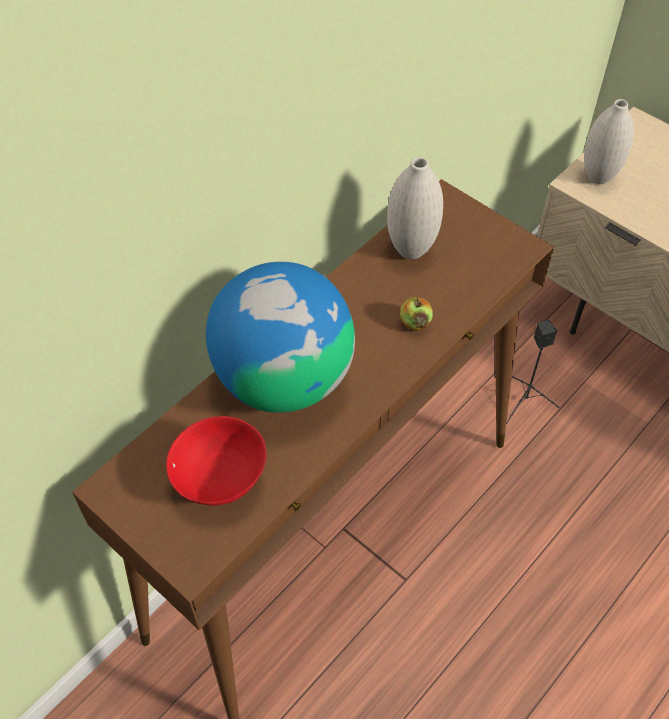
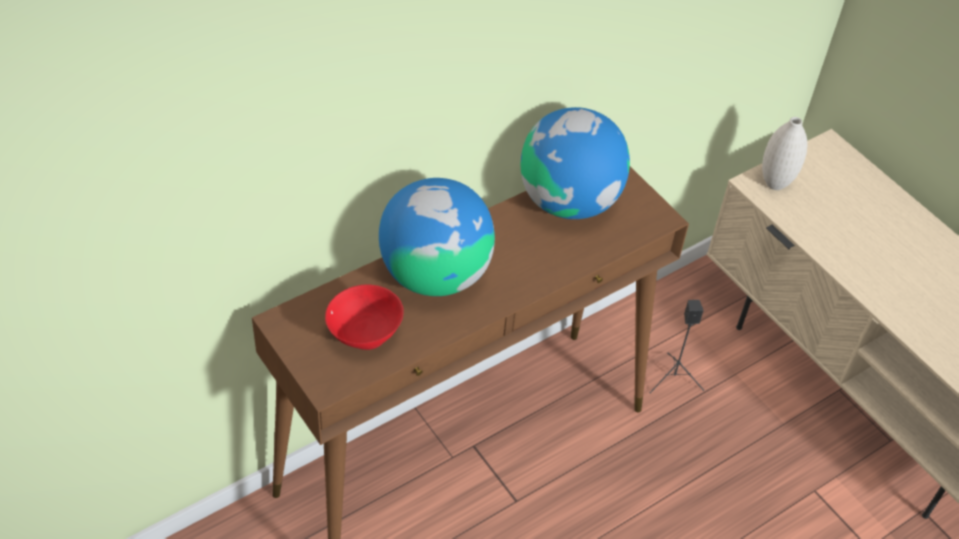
camera: 10 degrees right, 5 degrees down
white vase [387,157,443,259] -> globe [521,107,630,219]
apple [400,297,433,331] -> none

